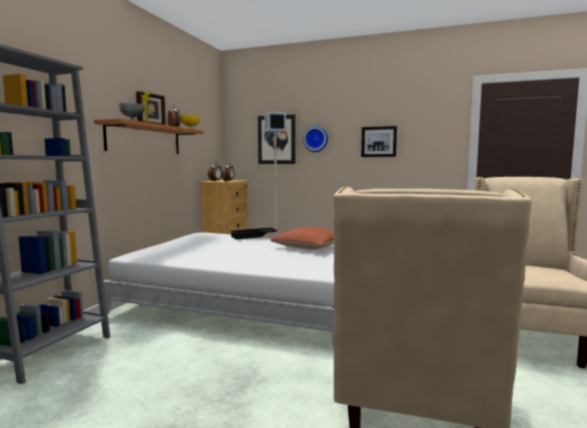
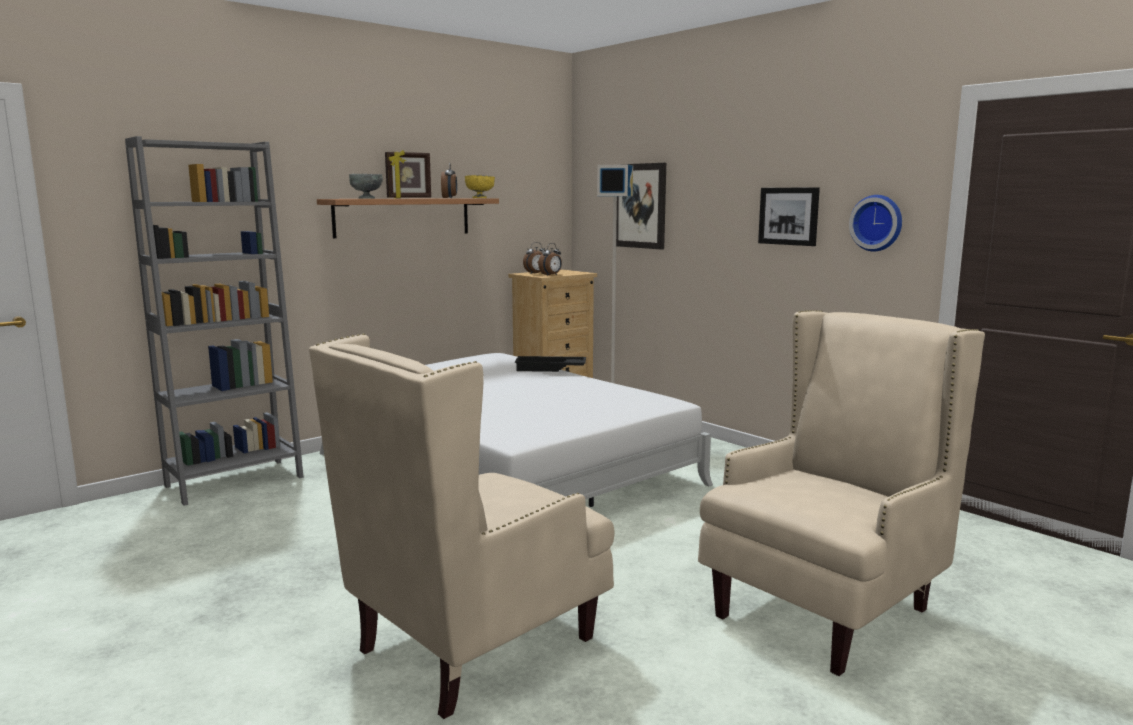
camera: 30 degrees right, 5 degrees up
pillow [270,227,334,249] -> none
wall clock [303,126,328,152] -> wall clock moved to [849,195,902,252]

